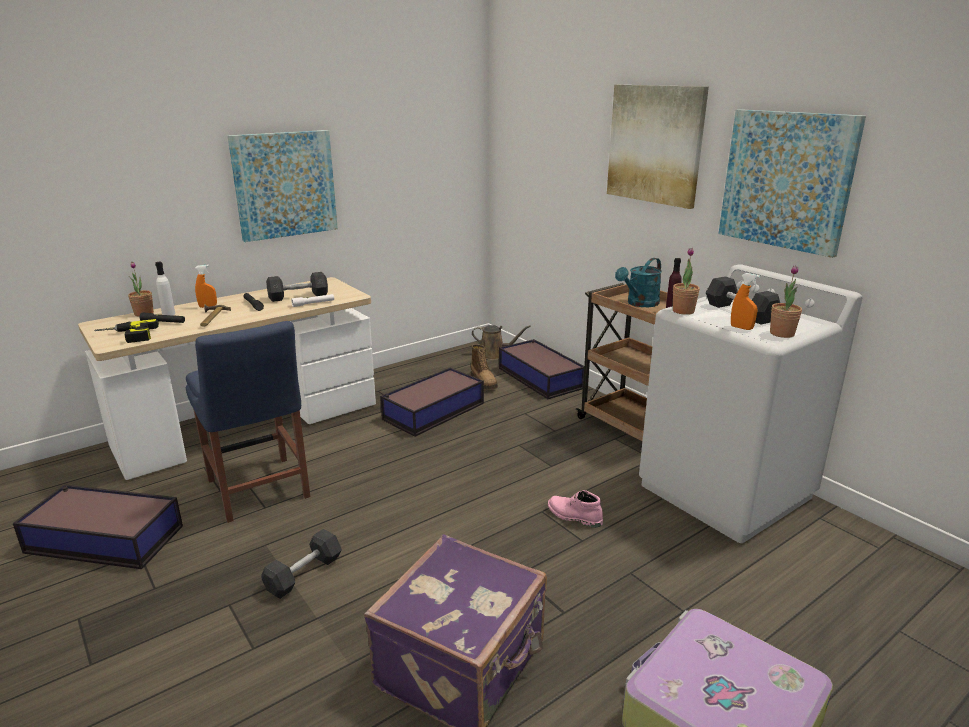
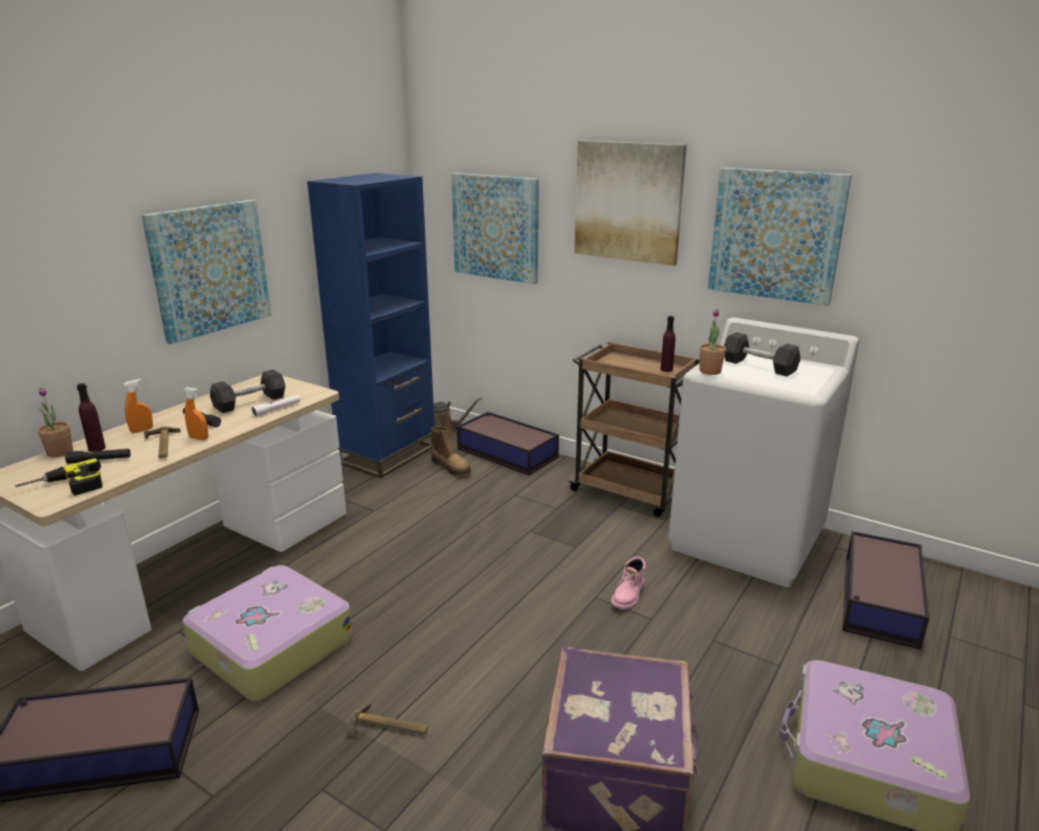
camera: 20 degrees left, 0 degrees up
white bottle [155,262,175,315] -> purple bottle [77,383,106,452]
blue chair [186,321,310,523] -> suitcase [183,565,353,701]
grey dumbbell [261,529,342,599] -> hammer [346,702,428,737]
storage box [380,368,484,437] -> storage box moved to [842,531,929,650]
pink boot [548,490,603,528] -> pink boot turned 75 degrees counterclockwise [611,557,646,609]
turquoise watering can [615,258,662,307] -> none
orange spray bottle [731,273,760,330] -> orange spray bottle moved to [184,387,208,440]
potted plant [770,265,802,338] -> none
none -> blue bookcase [307,173,435,478]
none -> picture [451,173,539,284]

